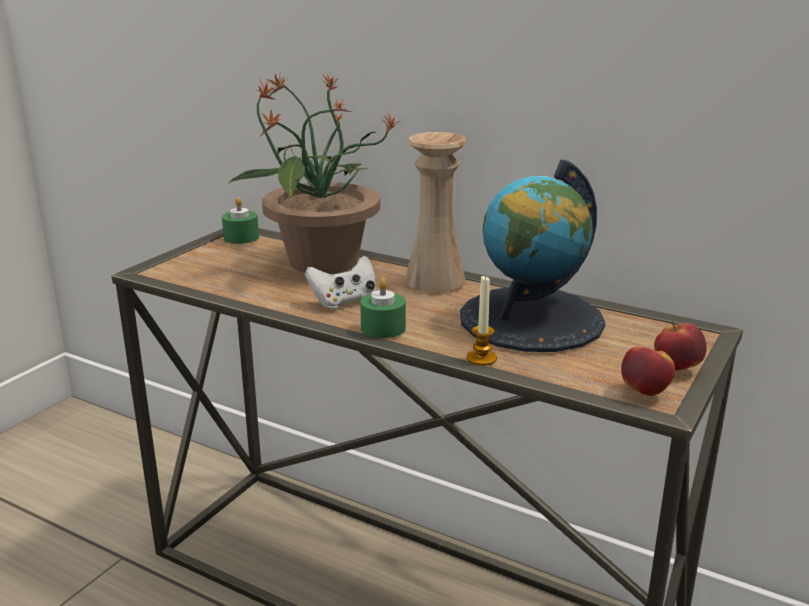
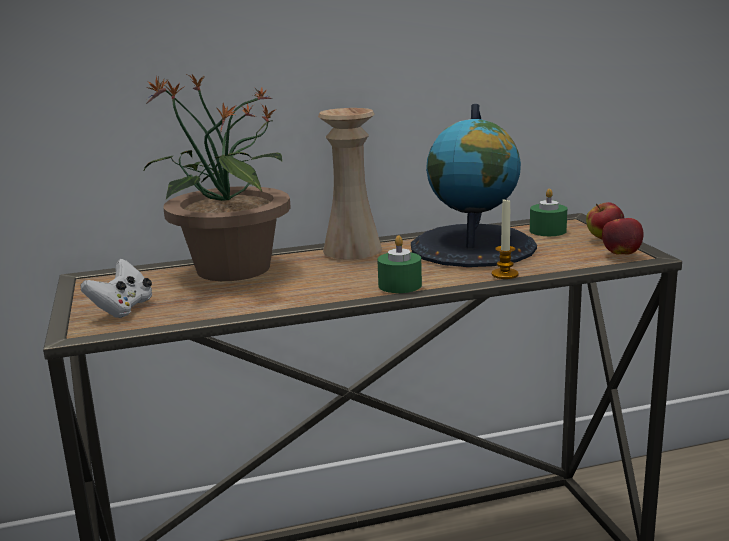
camera: 45 degrees left, 5 degrees down
green candle [222,197,259,244] -> green candle moved to [530,189,567,236]
white game controller [305,256,376,309] -> white game controller moved to [80,259,152,318]

